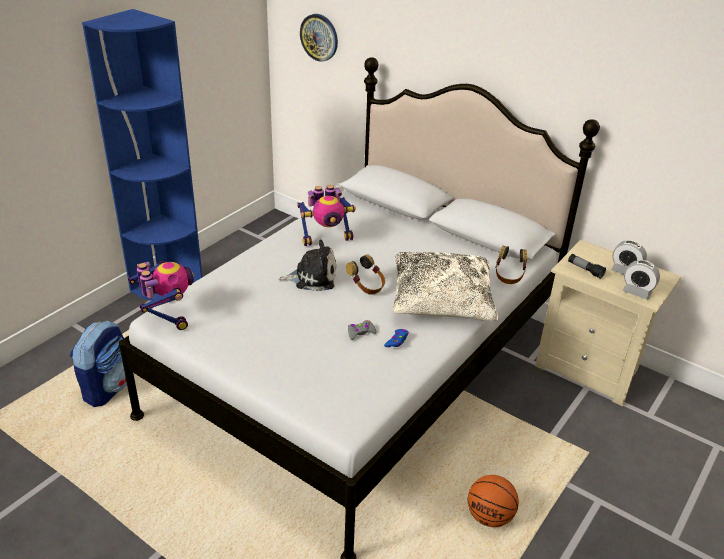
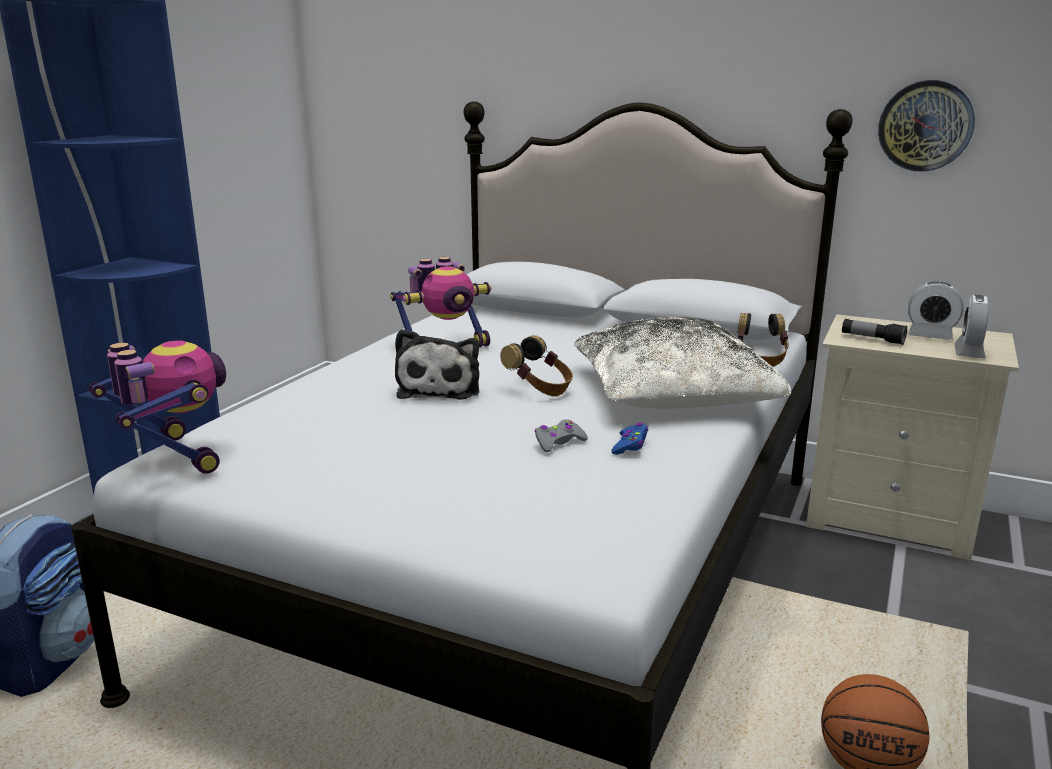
camera: 10 degrees left, 15 degrees down
plush toy [279,240,336,291] -> plush toy turned 105 degrees clockwise [395,329,479,400]
wall clock [300,14,338,62] -> wall clock moved to [878,80,975,172]
alarm clock [623,260,660,299] -> alarm clock turned 90 degrees clockwise [954,295,989,358]

